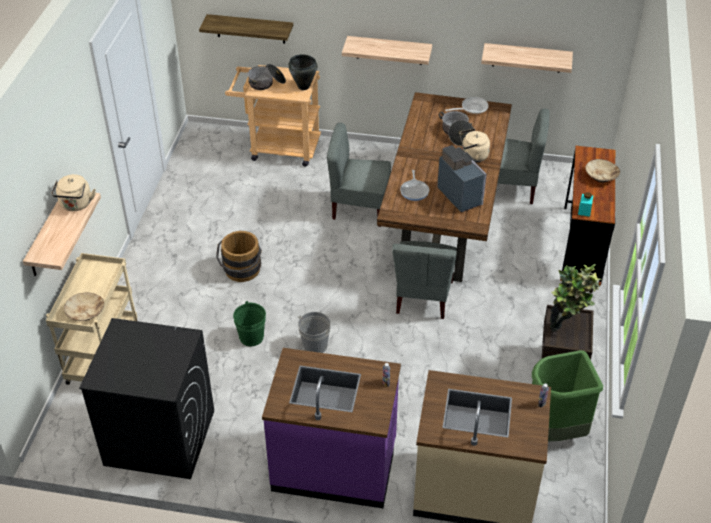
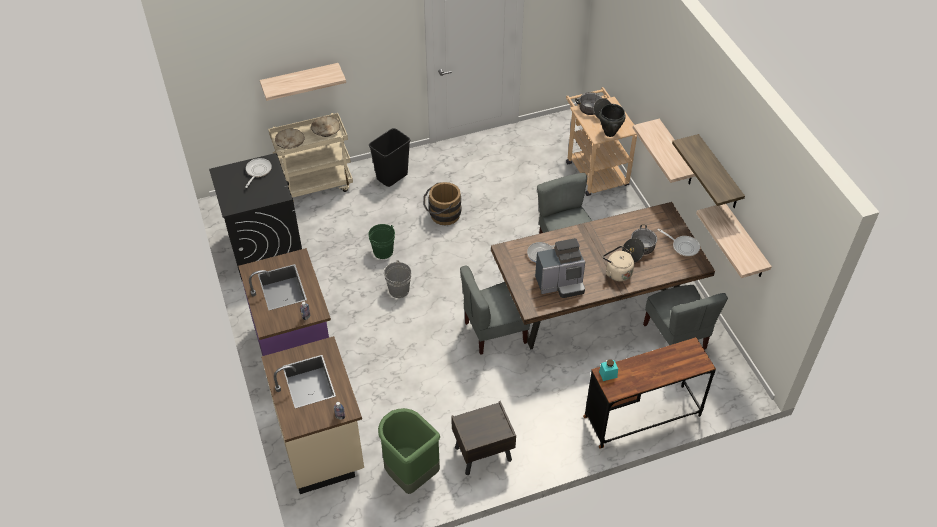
camera: 60 degrees right, 5 degrees up
beige kettle [51,174,96,211] -> none
shelf [199,14,293,44] -> shelf moved to [672,134,745,208]
coffee machine [437,145,486,212] -> coffee machine turned 45 degrees clockwise [535,238,585,298]
potted plant [550,264,602,332] -> none
beige bowl [585,159,620,183] -> beige bowl moved to [311,116,340,137]
none -> frying pan [245,158,272,188]
none -> black trash can [369,128,410,187]

